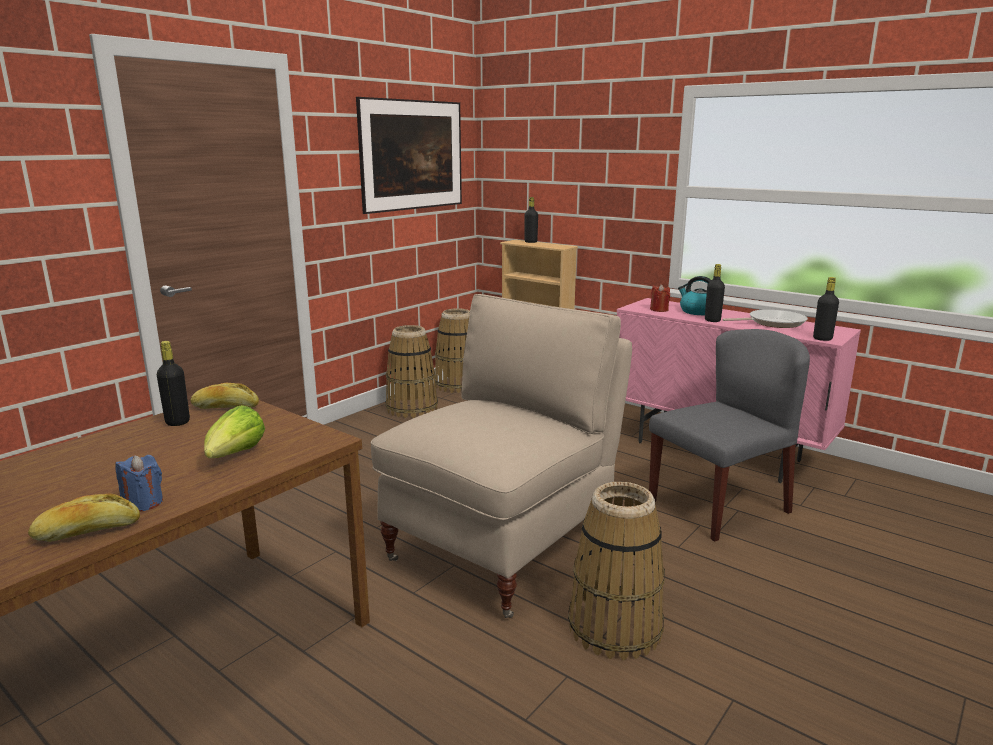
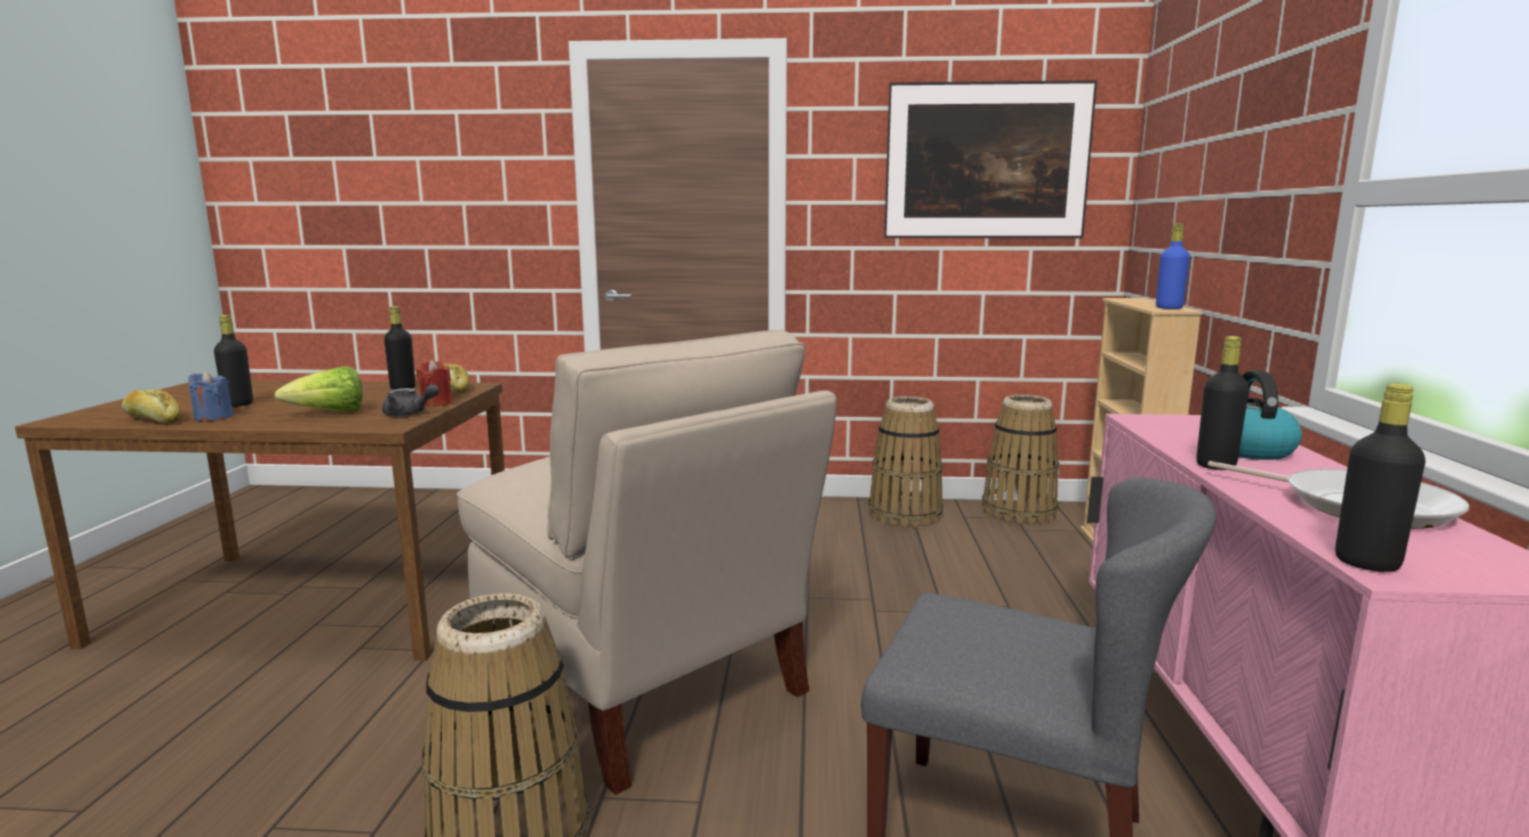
camera: 55 degrees right, 5 degrees down
beige chair [371,294,632,618] -> beige chair turned 45 degrees clockwise [457,330,836,795]
black bottle [525,197,538,243] -> black bottle moved to [214,315,253,407]
red candle [650,284,670,312] -> red candle moved to [416,360,453,407]
none -> grey teapot [382,384,439,416]
none -> blue bottle [1156,224,1190,309]

